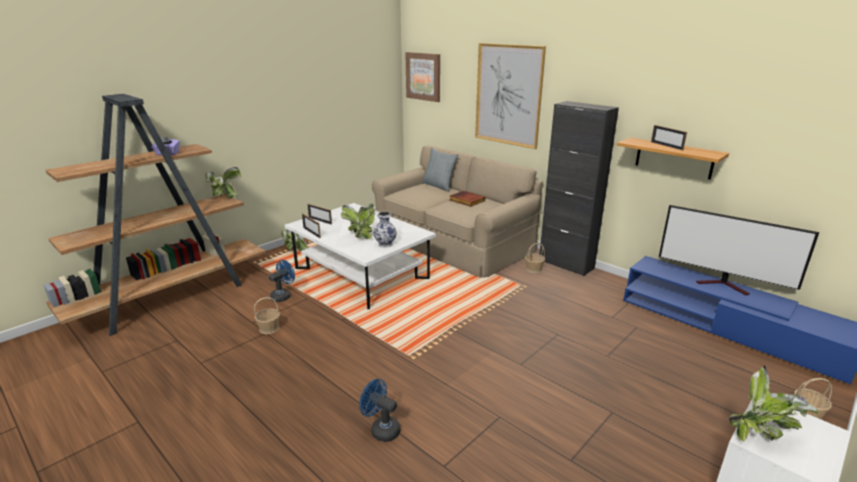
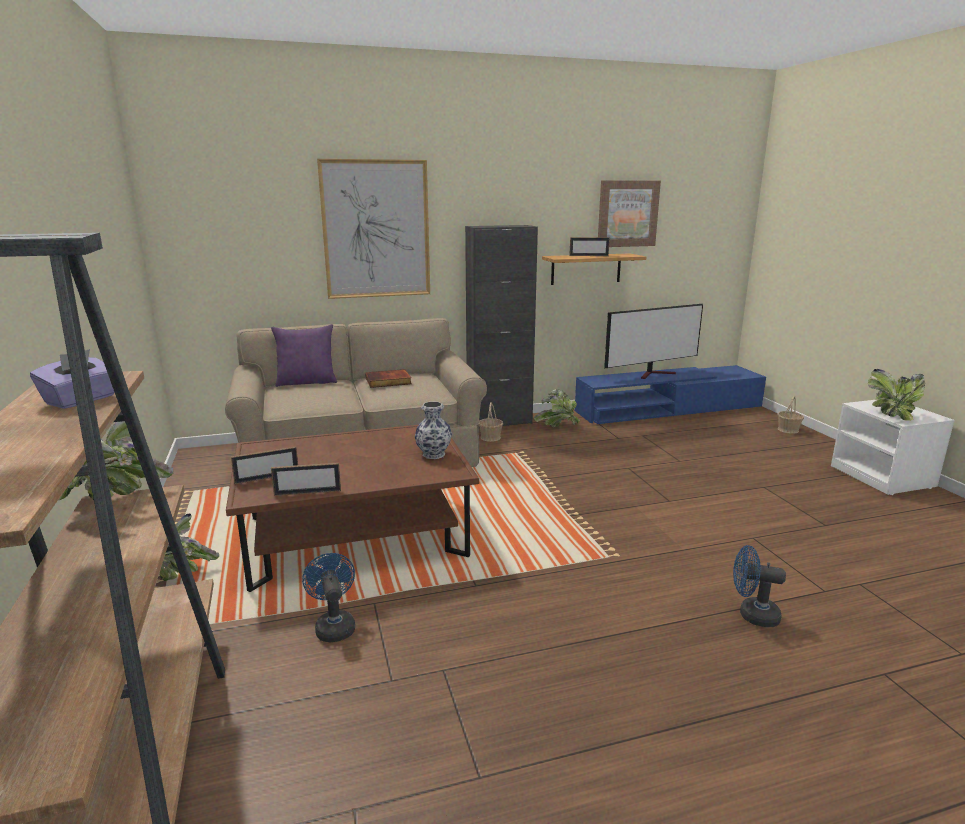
camera: 60 degrees left, 5 degrees down
basket [254,297,280,334] -> none
white coffee table [285,203,436,309] -> brown coffee table [226,425,479,592]
potted plant [341,204,375,239] -> potted plant moved to [534,389,580,427]
blue fan [359,379,400,442] -> blue fan turned 45 degrees clockwise [733,545,786,627]
picture [405,52,440,102] -> picture moved to [598,180,661,247]
grey pillow [422,147,459,192] -> purple pillow [271,324,337,387]

